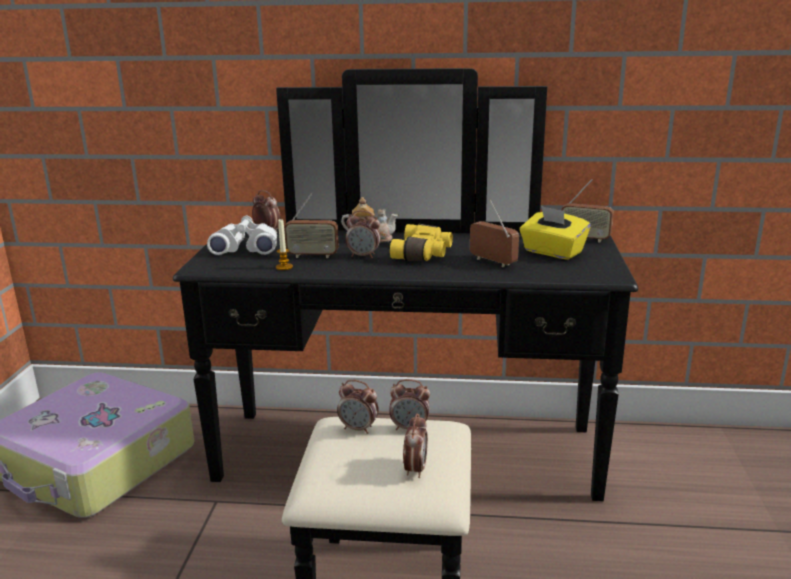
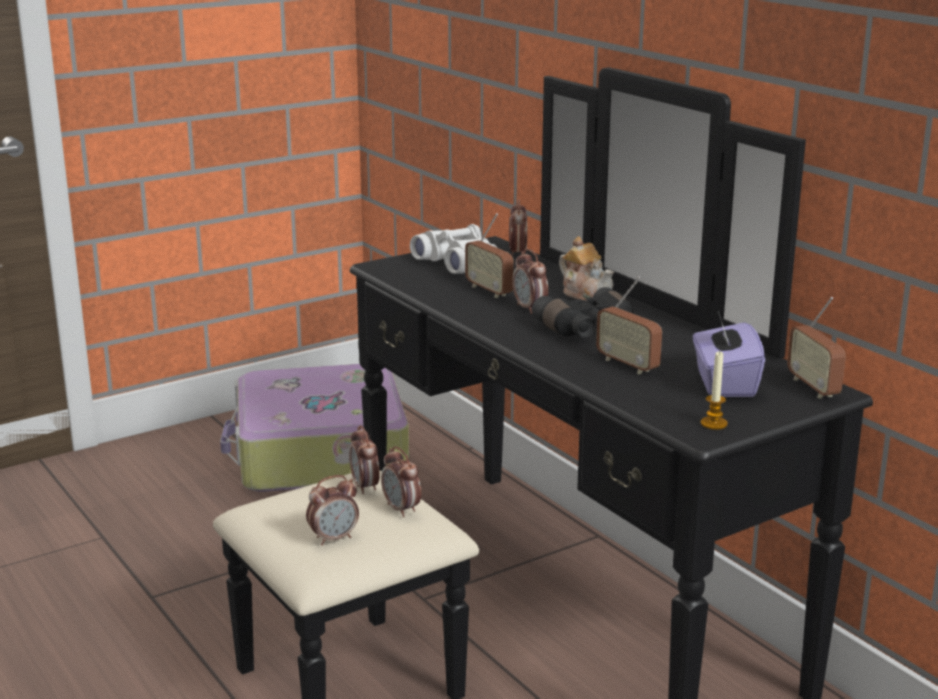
camera: 50 degrees right, 0 degrees up
candle [276,219,293,270] -> candle moved to [701,351,728,430]
yellow binoculars [390,224,453,261] -> black binoculars [532,287,633,338]
radio [470,200,519,267] -> radio turned 135 degrees clockwise [596,276,662,374]
yellow tissue box [520,206,591,260] -> purple tissue box [693,311,765,397]

